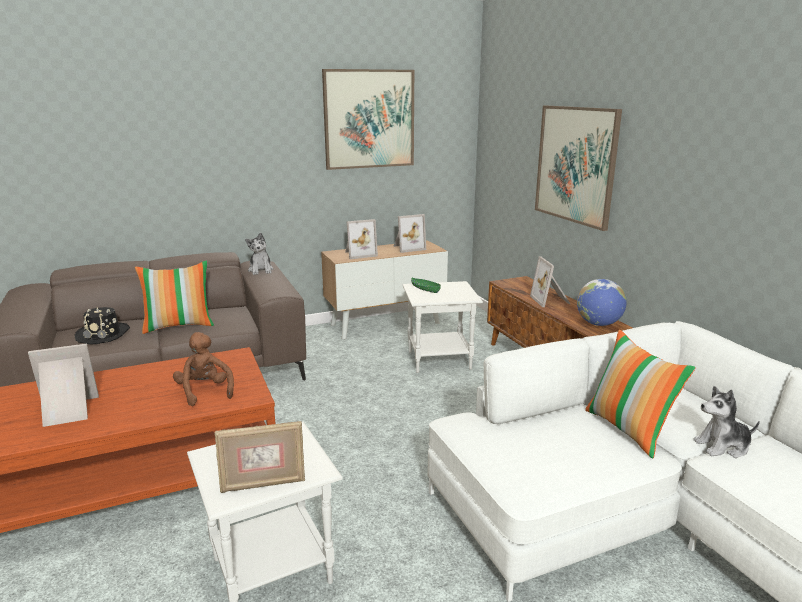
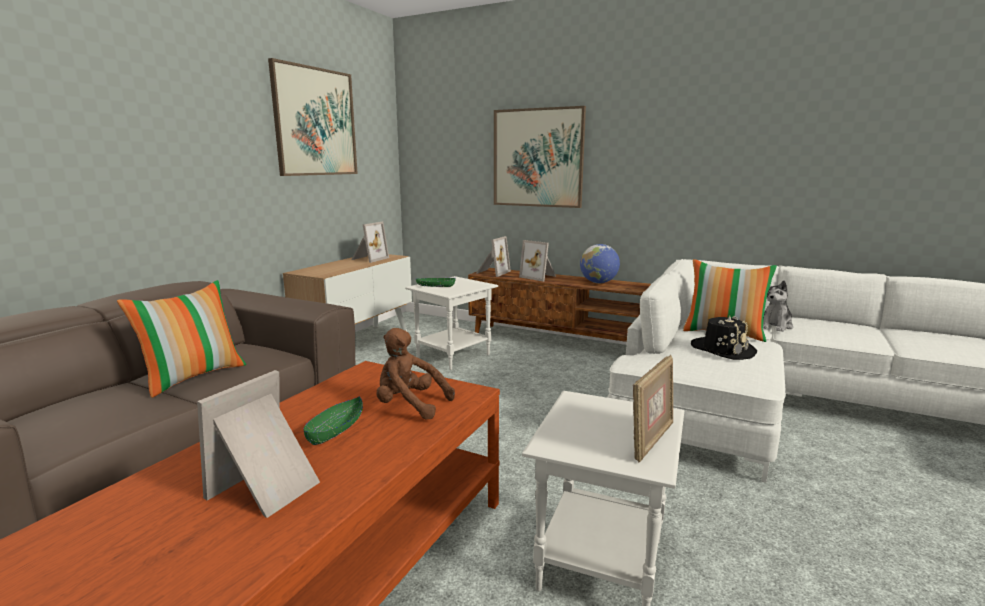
camera: 40 degrees left, 5 degrees down
black hat [74,307,130,345] -> black hat moved to [691,316,757,360]
plush toy [245,232,274,275] -> none
picture frame [345,219,378,259] -> picture frame moved to [476,236,511,277]
none -> green bowl [304,396,363,445]

